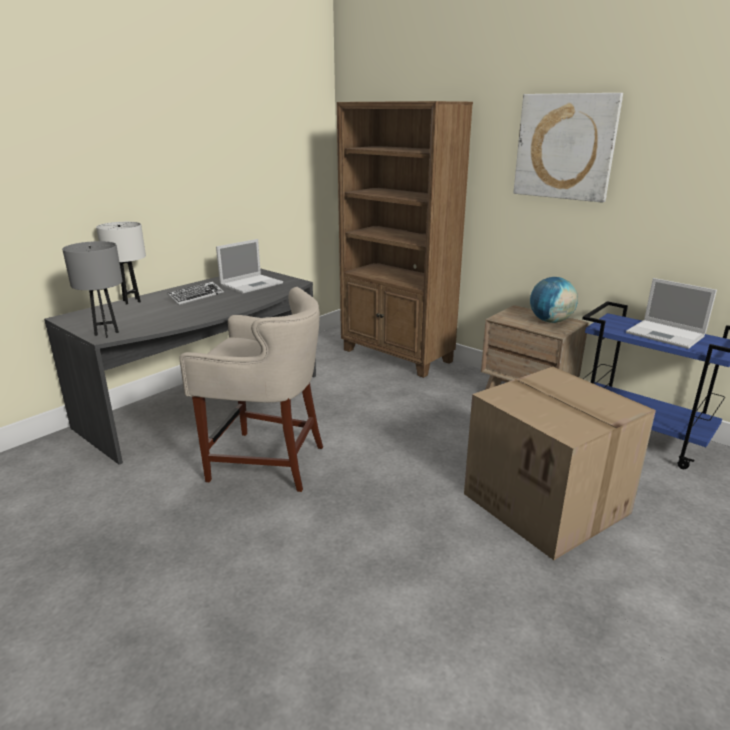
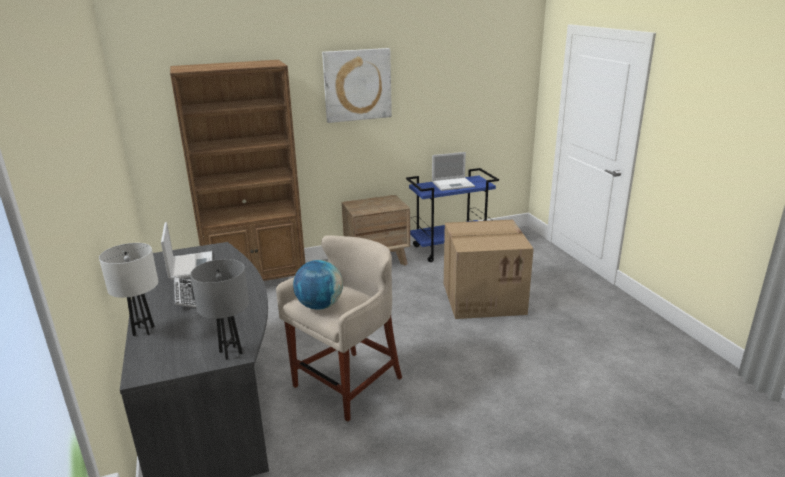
camera: 60 degrees left, 0 degrees up
globe [530,277,578,323] -> globe moved to [293,260,343,310]

